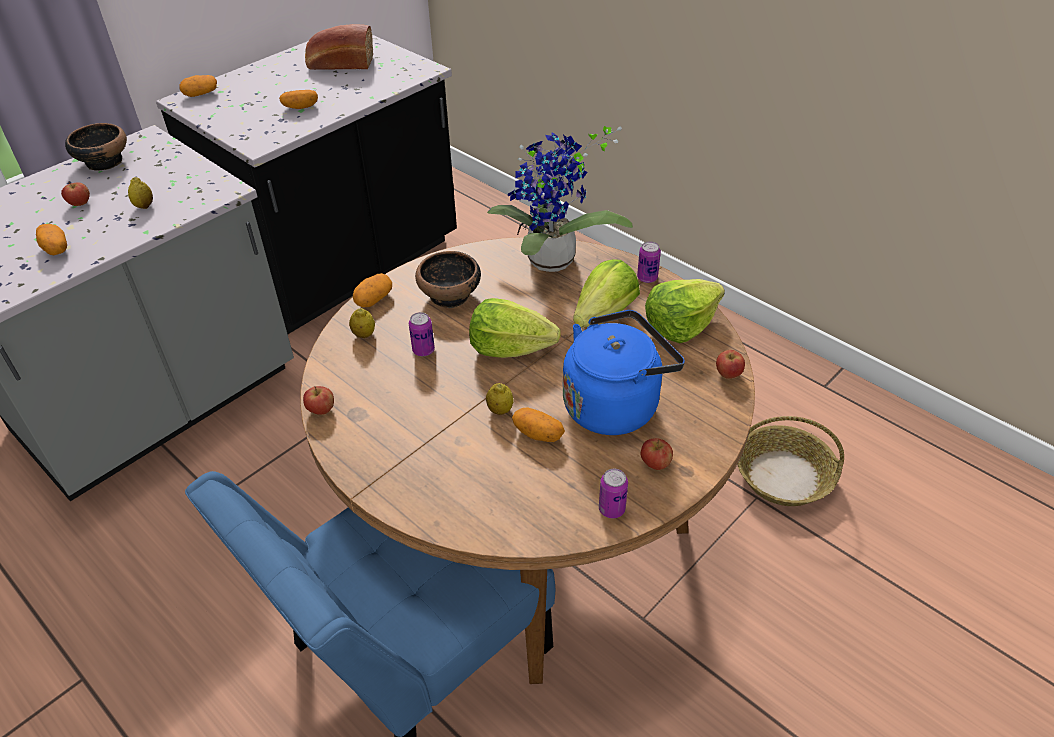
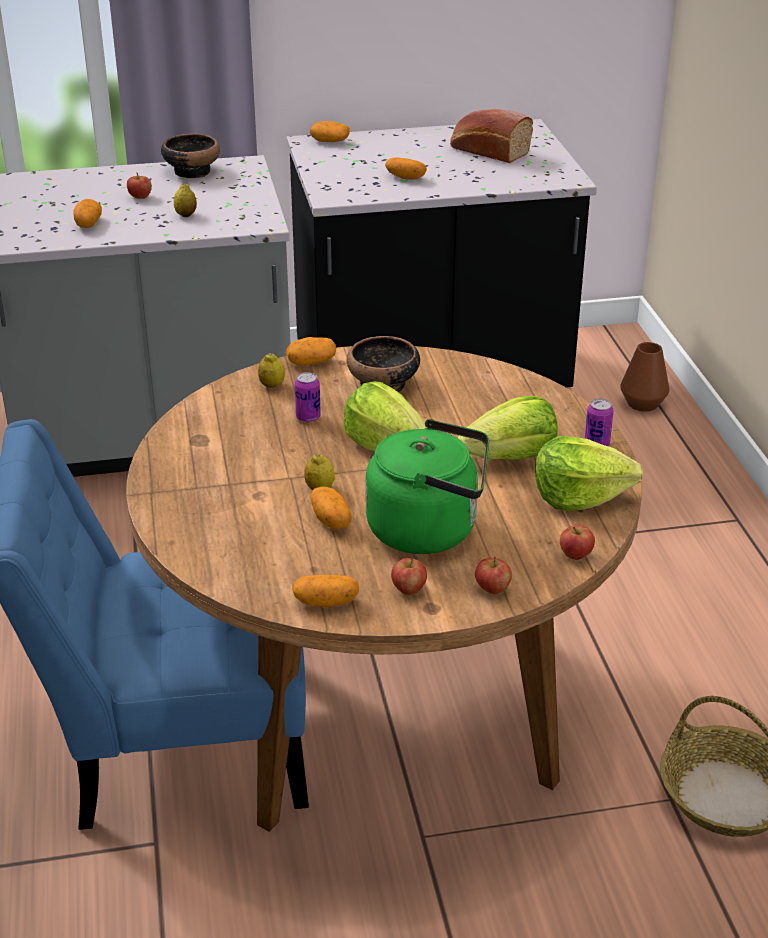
camera: 35 degrees right, 10 degrees down
apple [303,386,334,415] -> apple moved to [475,556,512,594]
potted plant [487,126,633,272] -> none
blue kettle [563,310,685,435] -> green kettle [365,419,489,554]
can [599,469,628,518] -> potato [292,575,359,607]
none -> brown vase [620,342,670,411]

